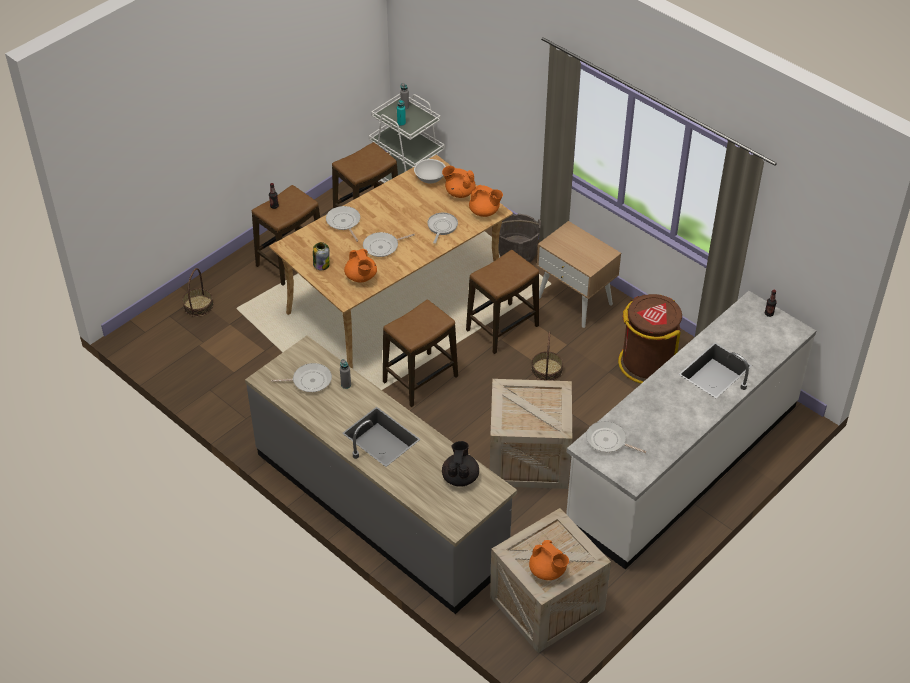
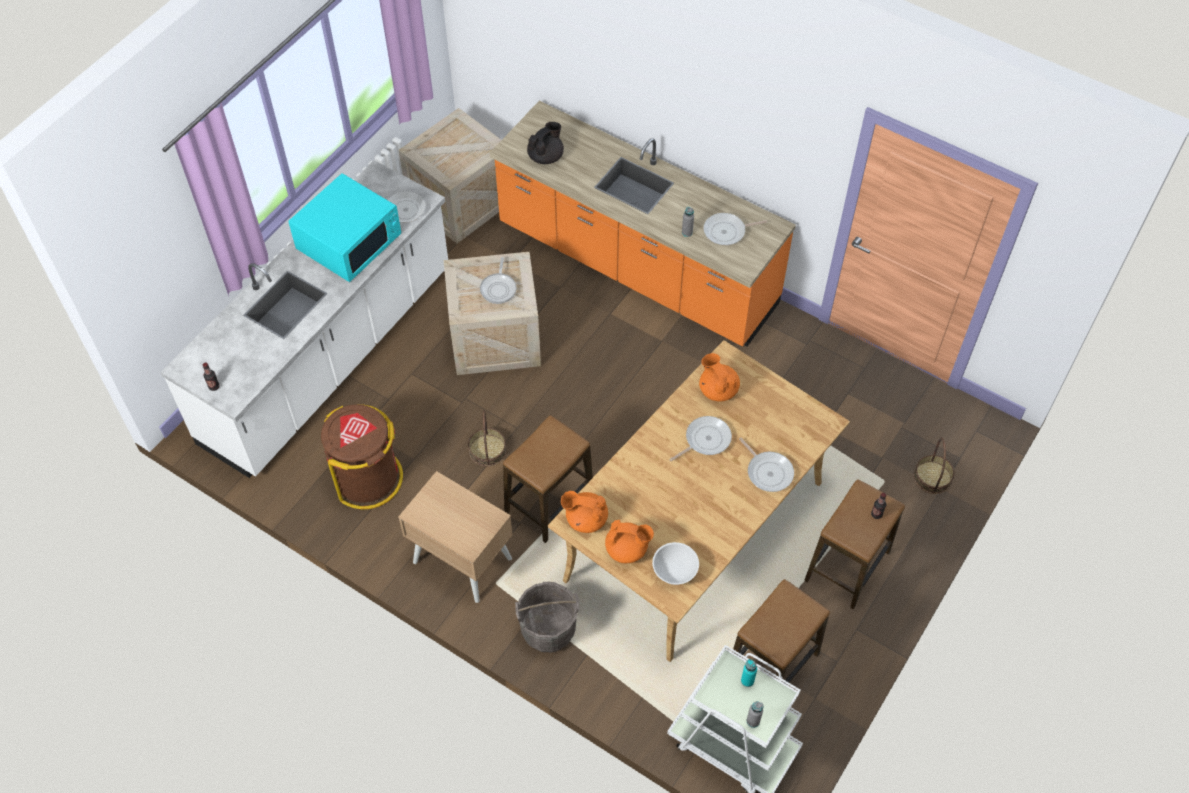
camera: 170 degrees right, 10 degrees up
grey counter [245,336,517,614] -> orange counter [490,101,796,347]
jar [313,242,330,270] -> none
stool [383,299,458,407] -> none
frying pan [427,212,458,244] -> frying pan moved to [480,257,517,304]
black teapot [442,441,479,487] -> black teapot turned 135 degrees counterclockwise [527,122,564,164]
orange teapot [529,540,569,580] -> none
none -> turquoise microwave [288,173,401,282]

